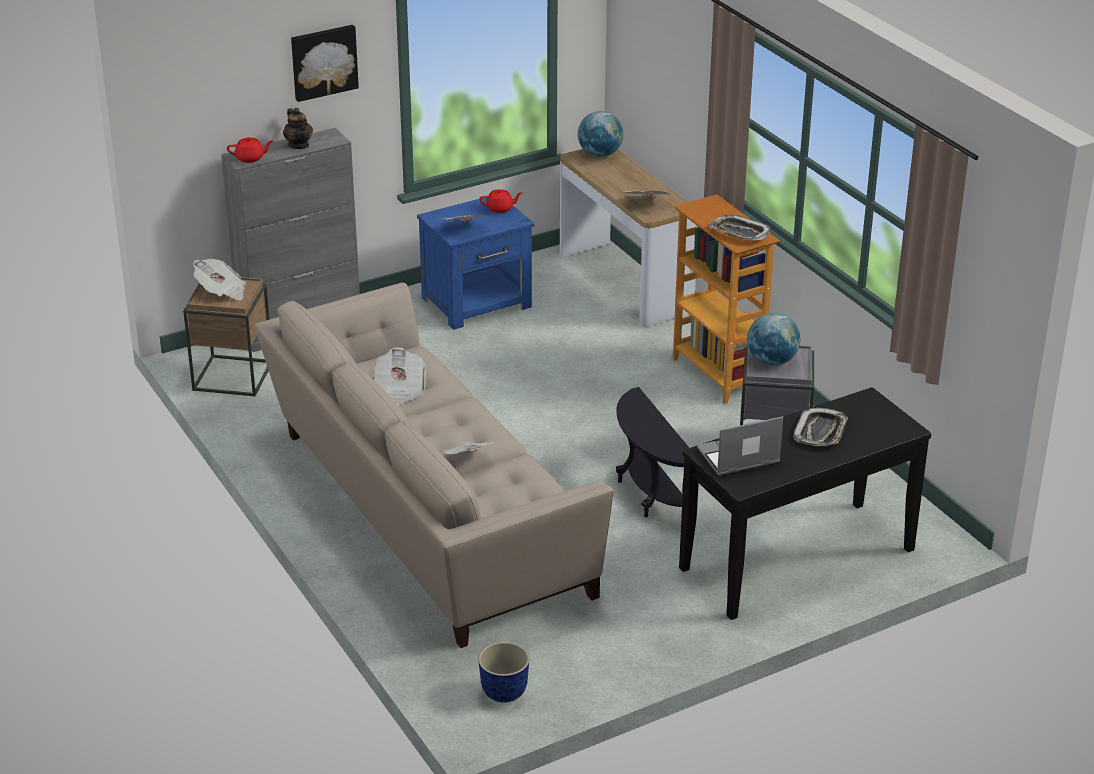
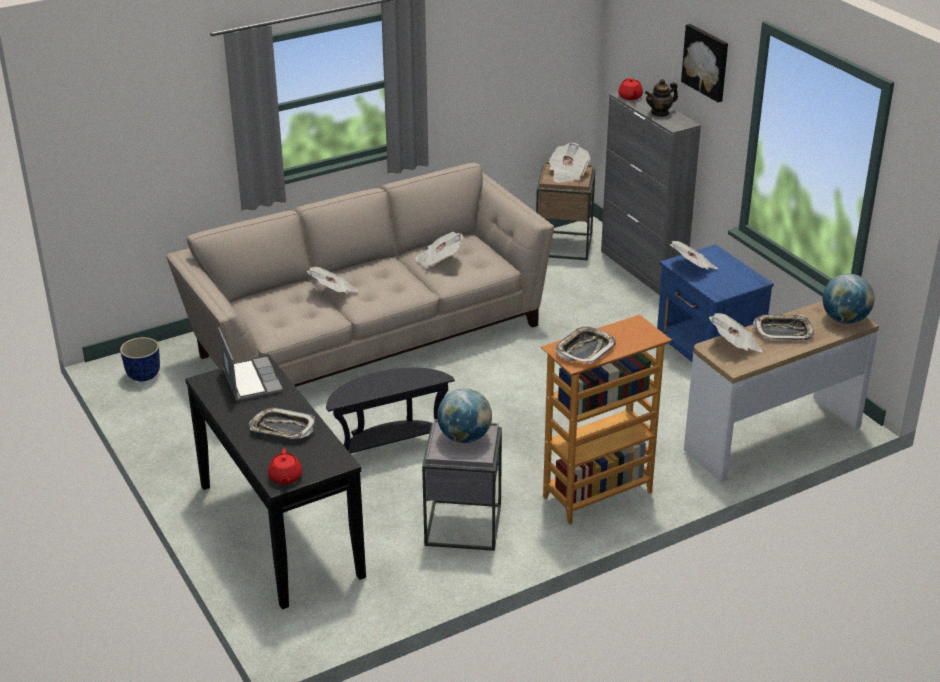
camera: 90 degrees right, 0 degrees up
red teapot [479,189,522,213] -> red teapot moved to [268,449,302,485]
none -> tray [753,315,814,340]

